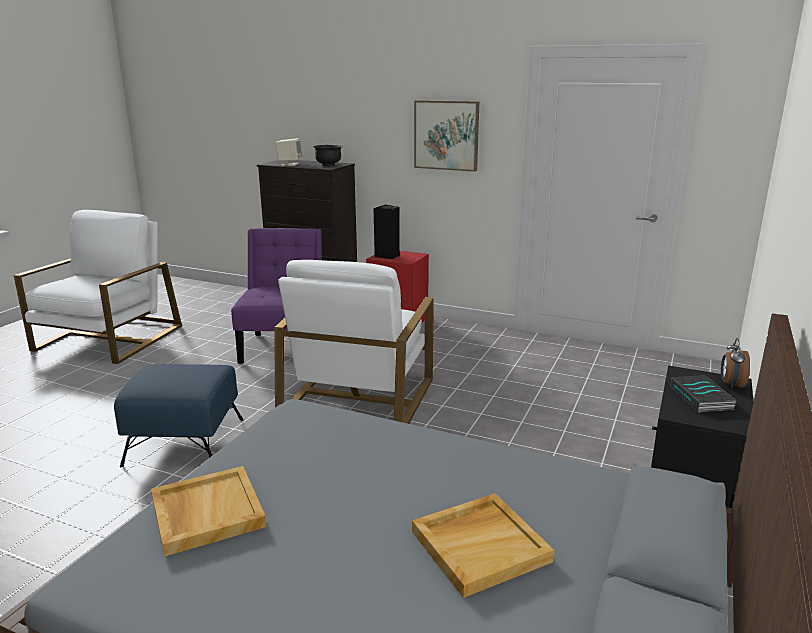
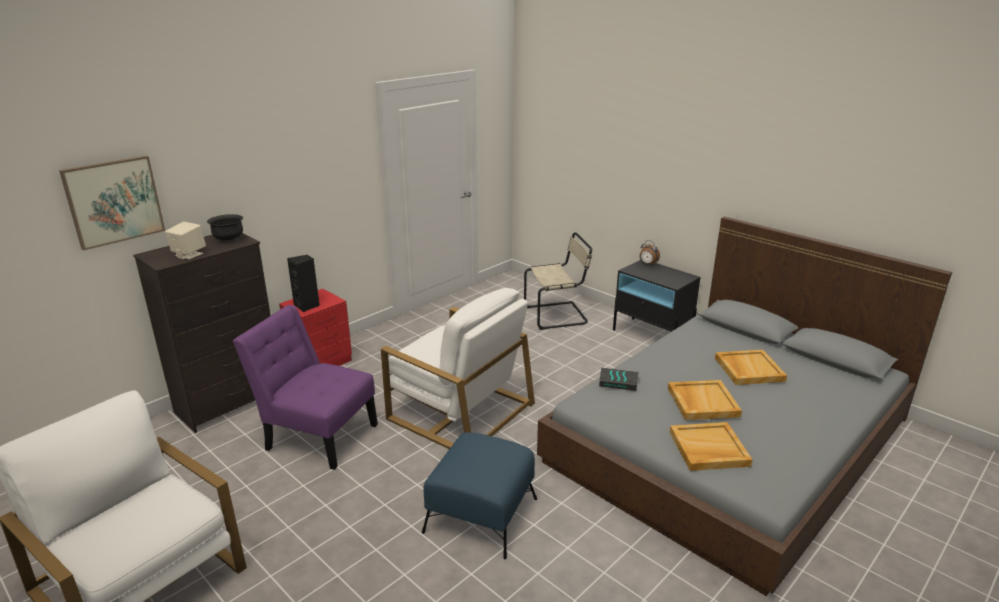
camera: 70 degrees left, 5 degrees up
picture [414,100,479,172] -> picture moved to [59,155,165,251]
book [670,375,737,412] -> book moved to [599,368,639,391]
none -> beige chair [524,232,592,330]
none -> beige tray [668,380,742,420]

